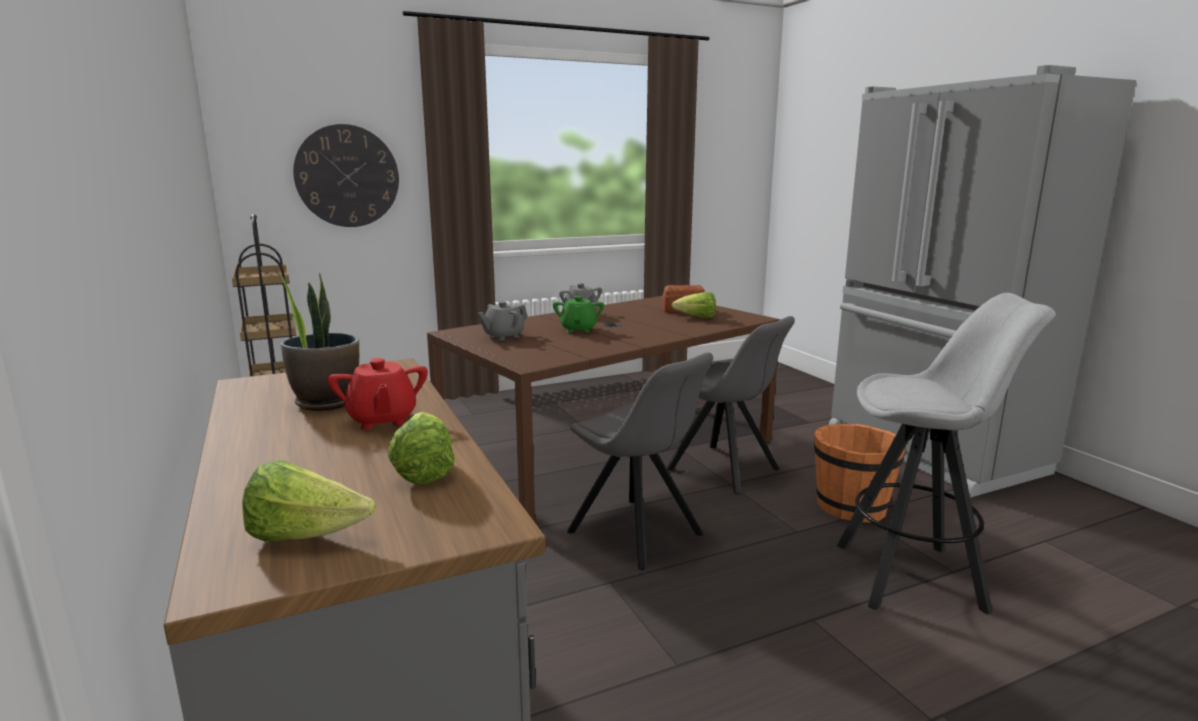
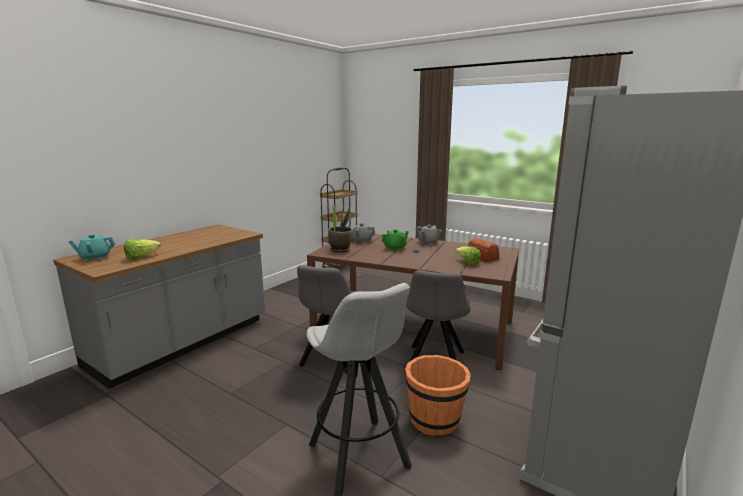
camera: 60 degrees right, 0 degrees up
lettuce [242,460,376,542] -> turquoise teapot [69,234,116,261]
potted plant [275,271,359,411] -> potted plant moved to [328,205,352,252]
wall clock [293,124,399,227] -> none
red teapot [327,358,428,430] -> none

